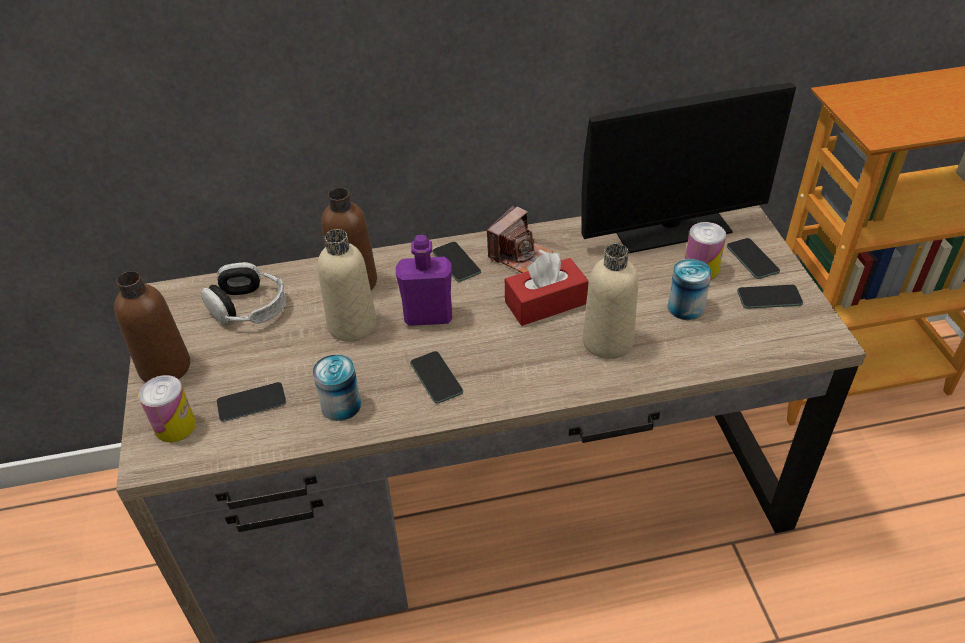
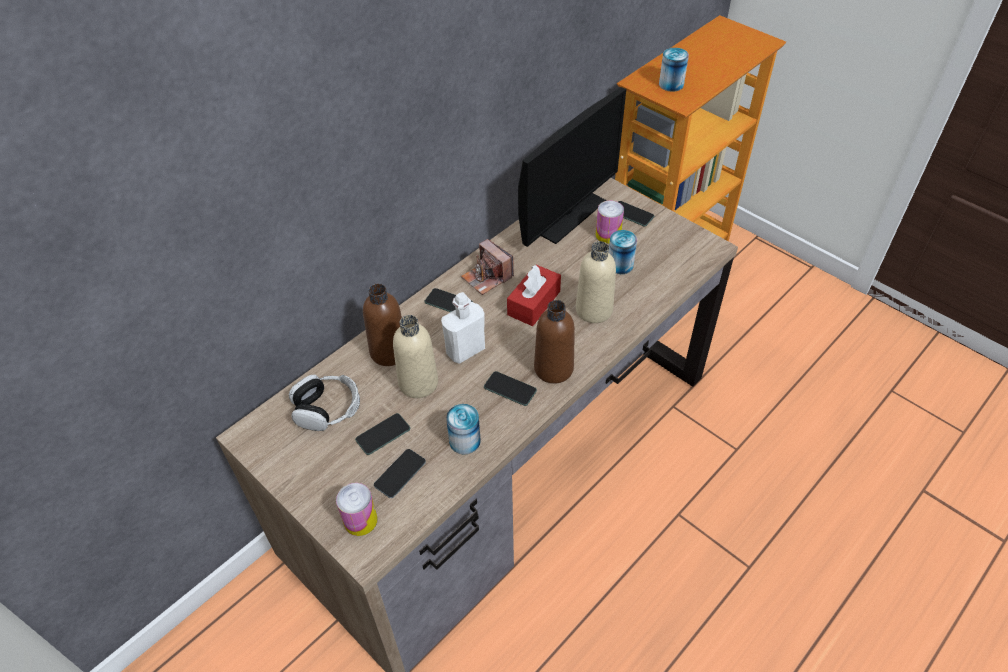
camera: 35 degrees left, 5 degrees up
brown bottle [114,271,190,383] -> brown bottle moved to [534,300,575,384]
purple bottle [396,235,452,326] -> white bottle [441,292,485,364]
camera [487,205,553,273] -> camera turned 135 degrees clockwise [461,239,514,295]
phone [737,285,803,309] -> phone moved to [355,413,410,455]
none -> can [659,48,689,92]

